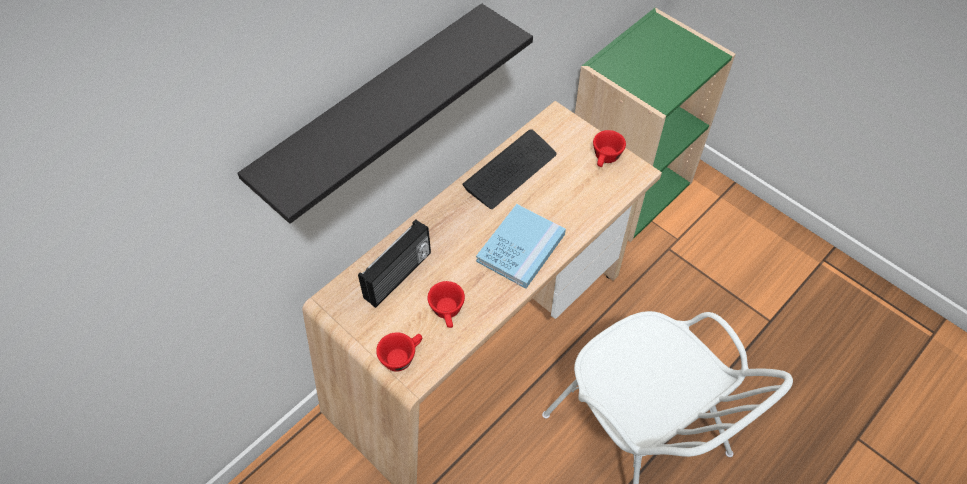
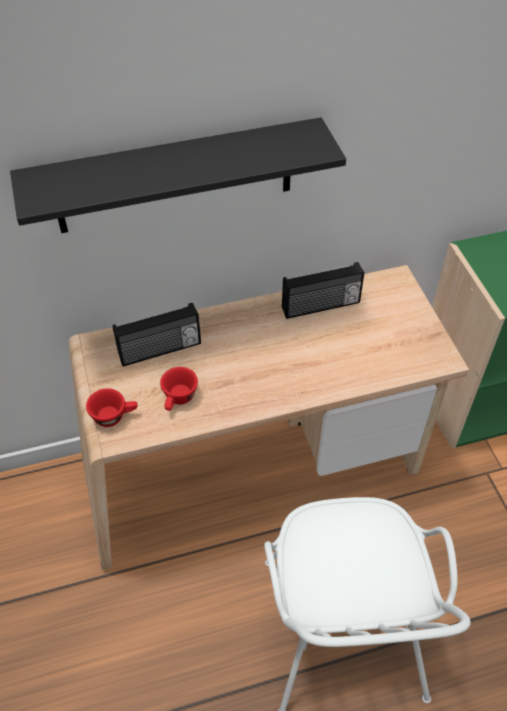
camera: 30 degrees right, 5 degrees down
keyboard [462,129,557,209] -> radio [282,262,364,319]
blue book [476,204,566,289] -> none
red cup [593,130,626,167] -> none

